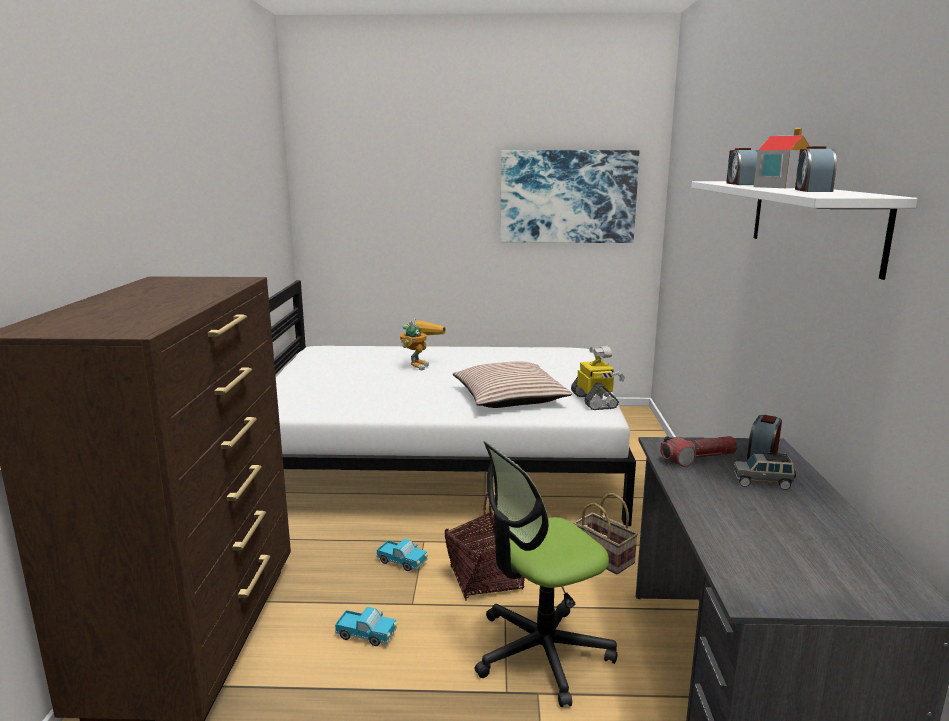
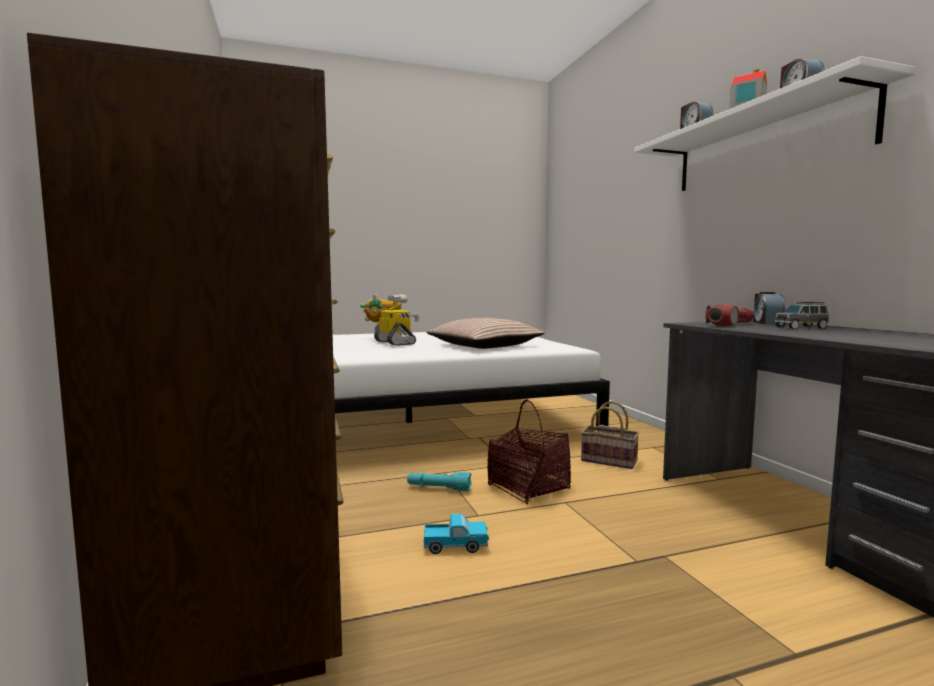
camera: 20 degrees left, 10 degrees down
toy truck [376,539,428,571] -> turquoise flashlight [407,471,471,491]
office chair [475,441,617,707] -> none
picture [500,150,640,243] -> none
toy robot [571,346,625,410] -> toy robot moved to [374,294,419,346]

